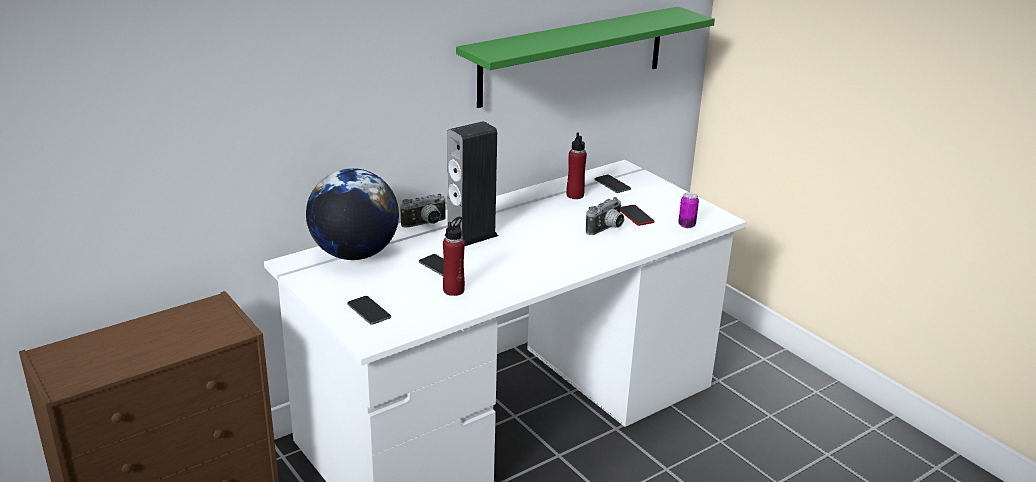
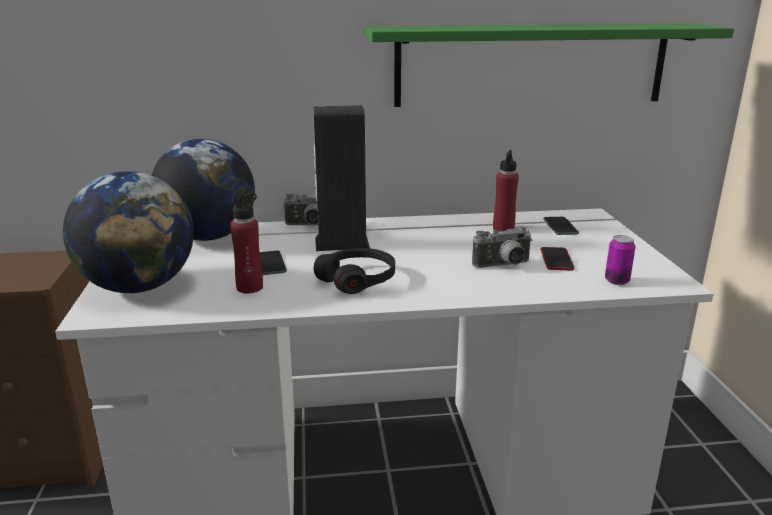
camera: 30 degrees right, 5 degrees down
phone [347,296,391,325] -> globe [63,171,194,293]
none -> black headphones [314,248,395,294]

